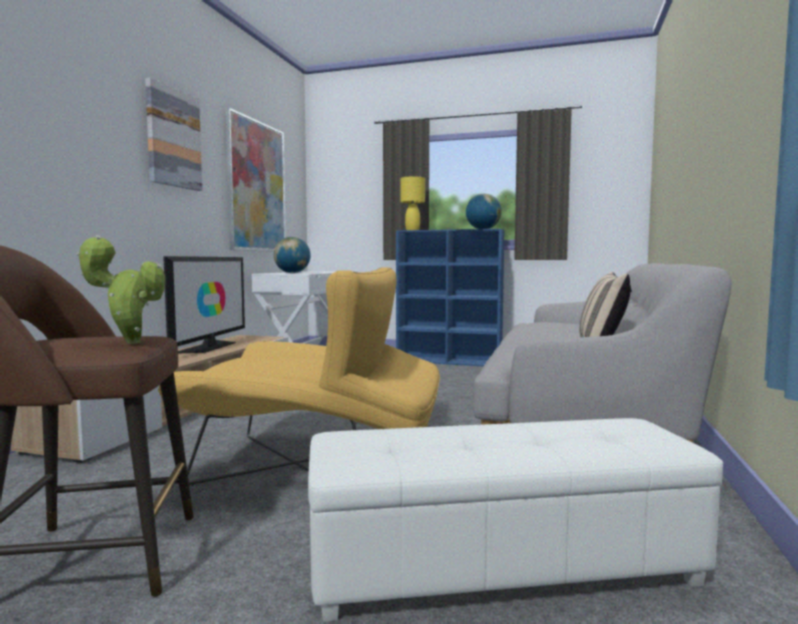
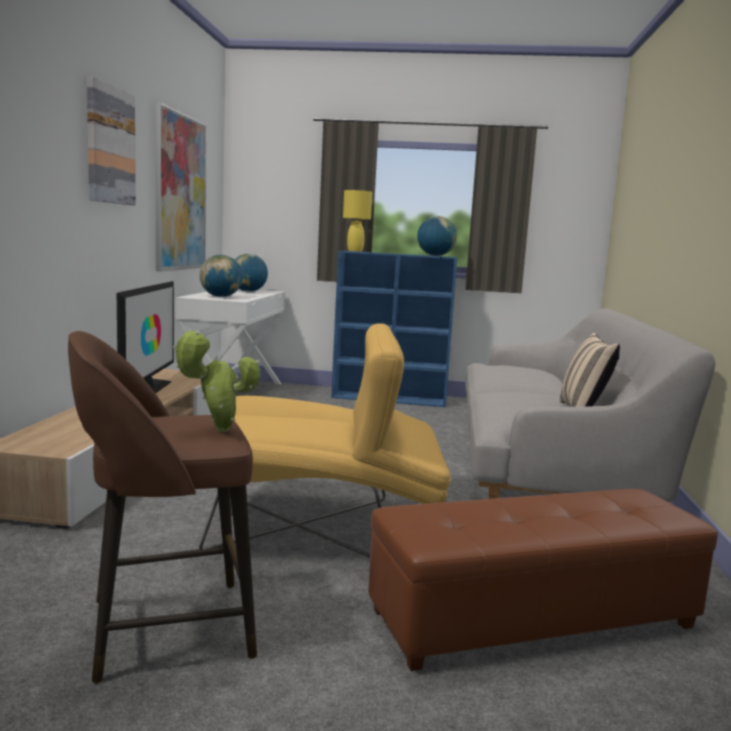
camera: 10 degrees left, 5 degrees up
white ottoman [308,418,723,622] -> brown ottoman [368,489,718,671]
none -> globe [235,254,268,292]

